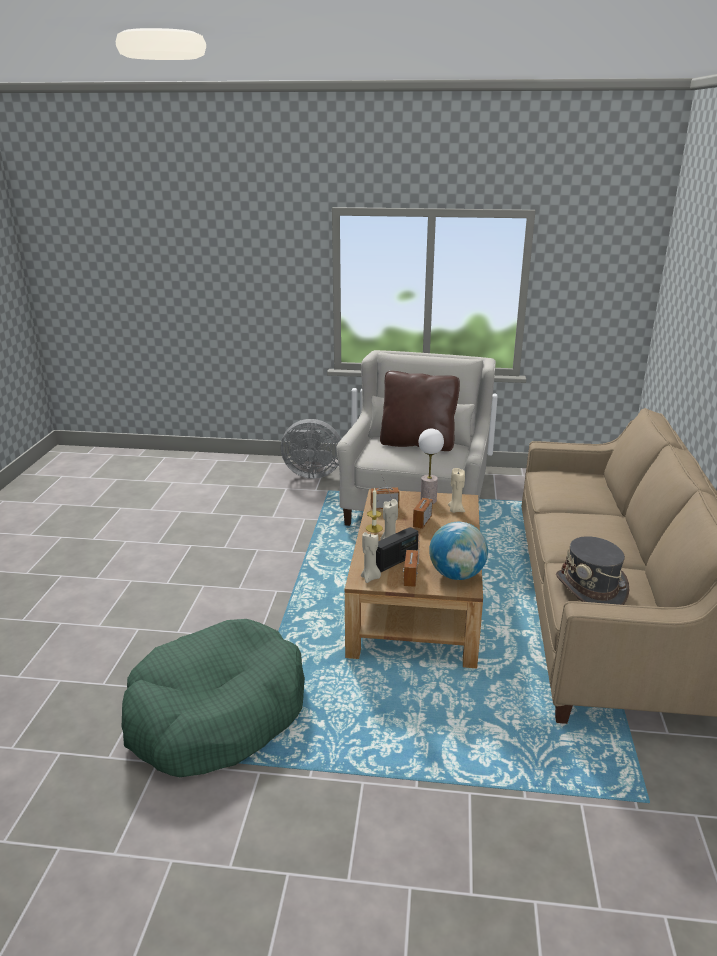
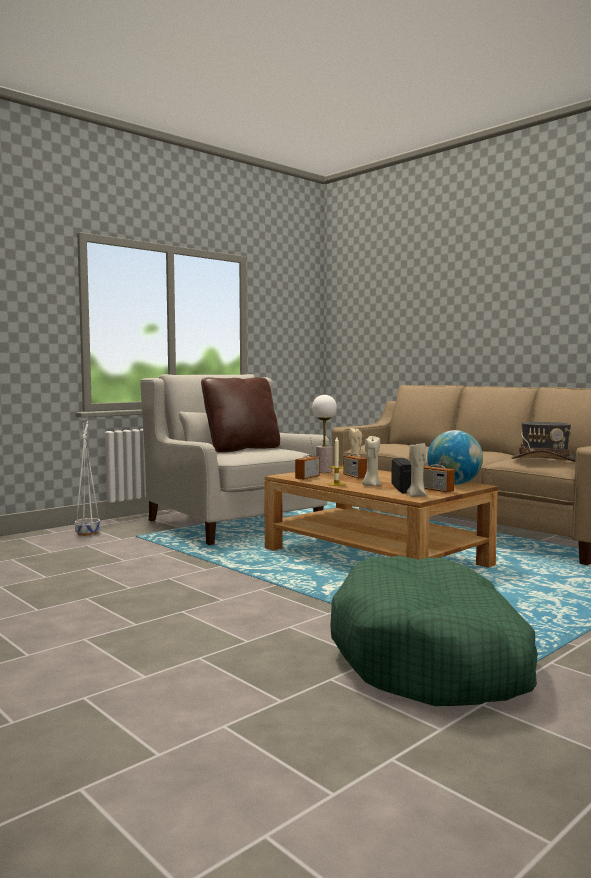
camera: 50 degrees left, 20 degrees down
grey fan [281,419,341,479] -> white planter [75,421,101,536]

